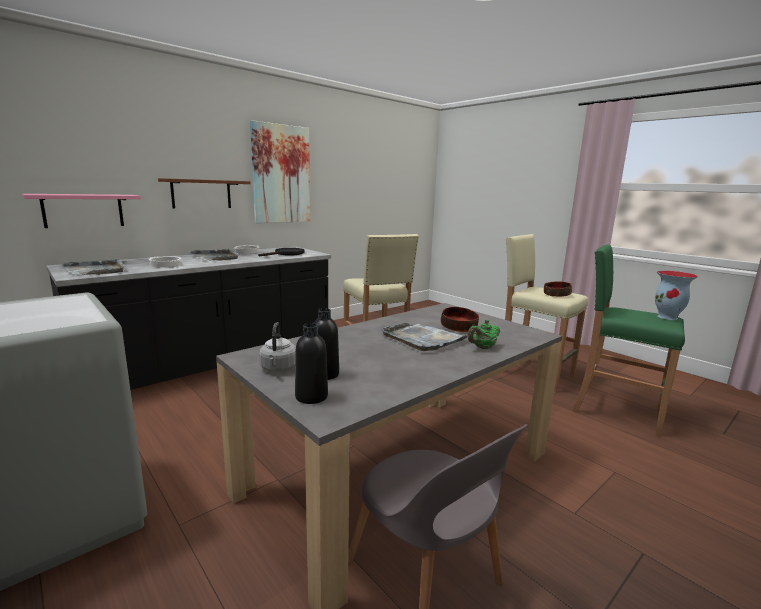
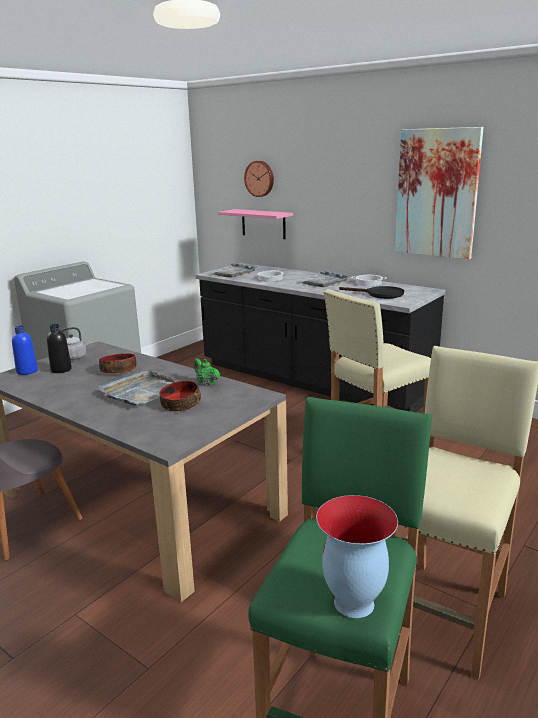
camera: 80 degrees right, 5 degrees up
brown shelf [158,178,250,208] -> none
black bottle [295,323,328,404] -> blue bottle [12,325,38,375]
green teapot [467,320,500,349] -> green teapot moved to [194,358,220,386]
bowl [544,281,572,297] -> bowl moved to [99,353,136,374]
none -> wall clock [244,161,274,197]

